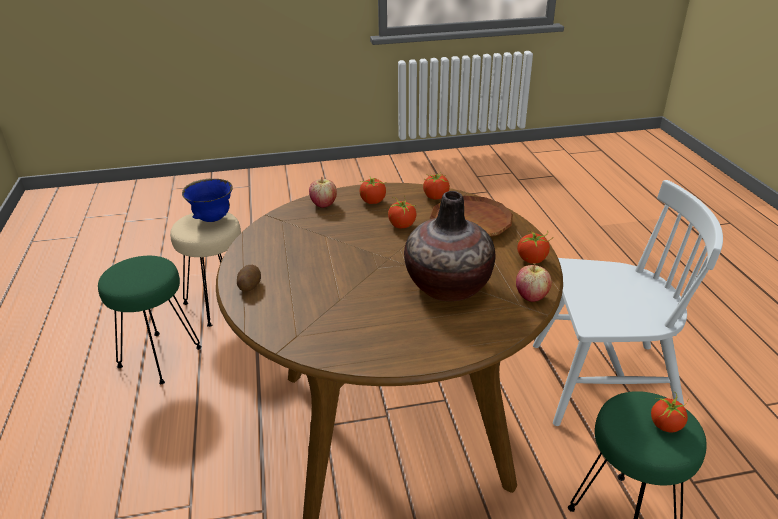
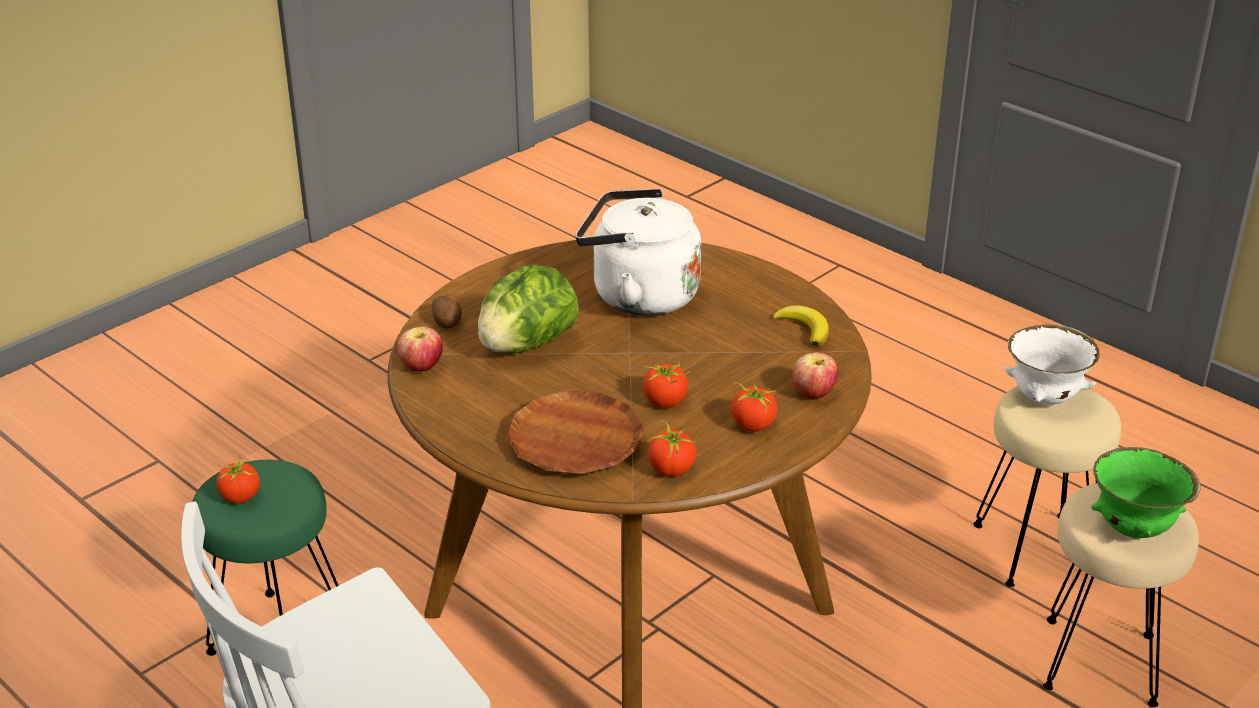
camera: 145 degrees right, 0 degrees up
green stool [98,256,202,384] -> beige stool [974,386,1121,587]
blue bowl [182,179,233,222] -> green bowl [1091,447,1201,539]
potato [237,265,261,292] -> potato moved to [432,296,462,328]
vase [404,191,495,301] -> lettuce [478,265,579,353]
tomato [517,231,554,264] -> none
none -> white kettle [576,188,701,316]
none -> banana [772,306,829,346]
none -> white bowl [1004,324,1100,405]

